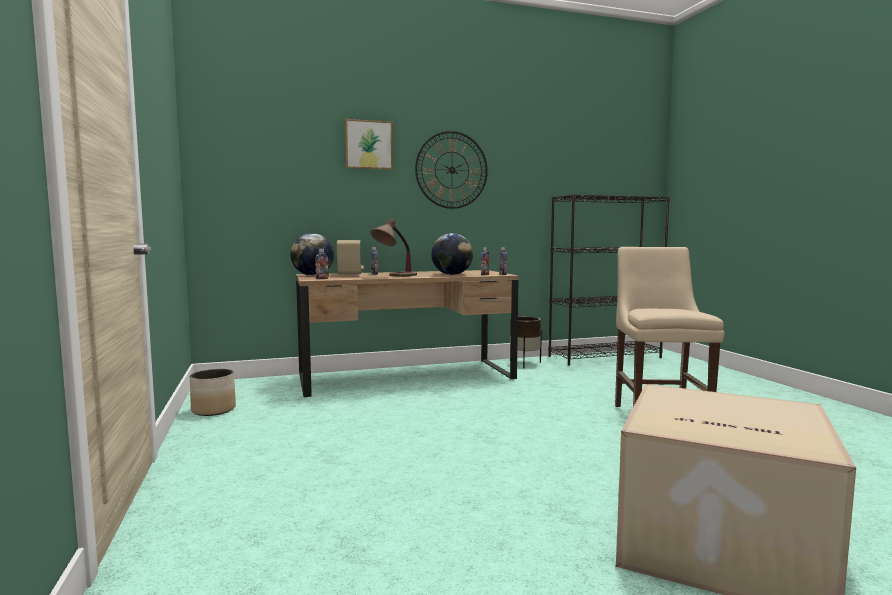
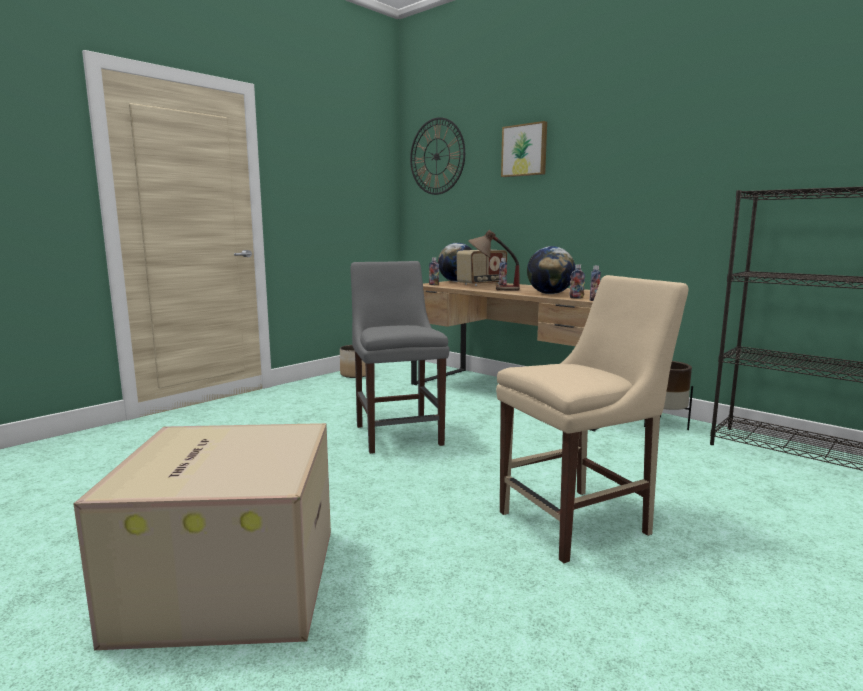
camera: 60 degrees right, 5 degrees up
wall clock [415,131,488,209] -> wall clock moved to [410,117,465,195]
none -> grey chair [350,261,449,454]

